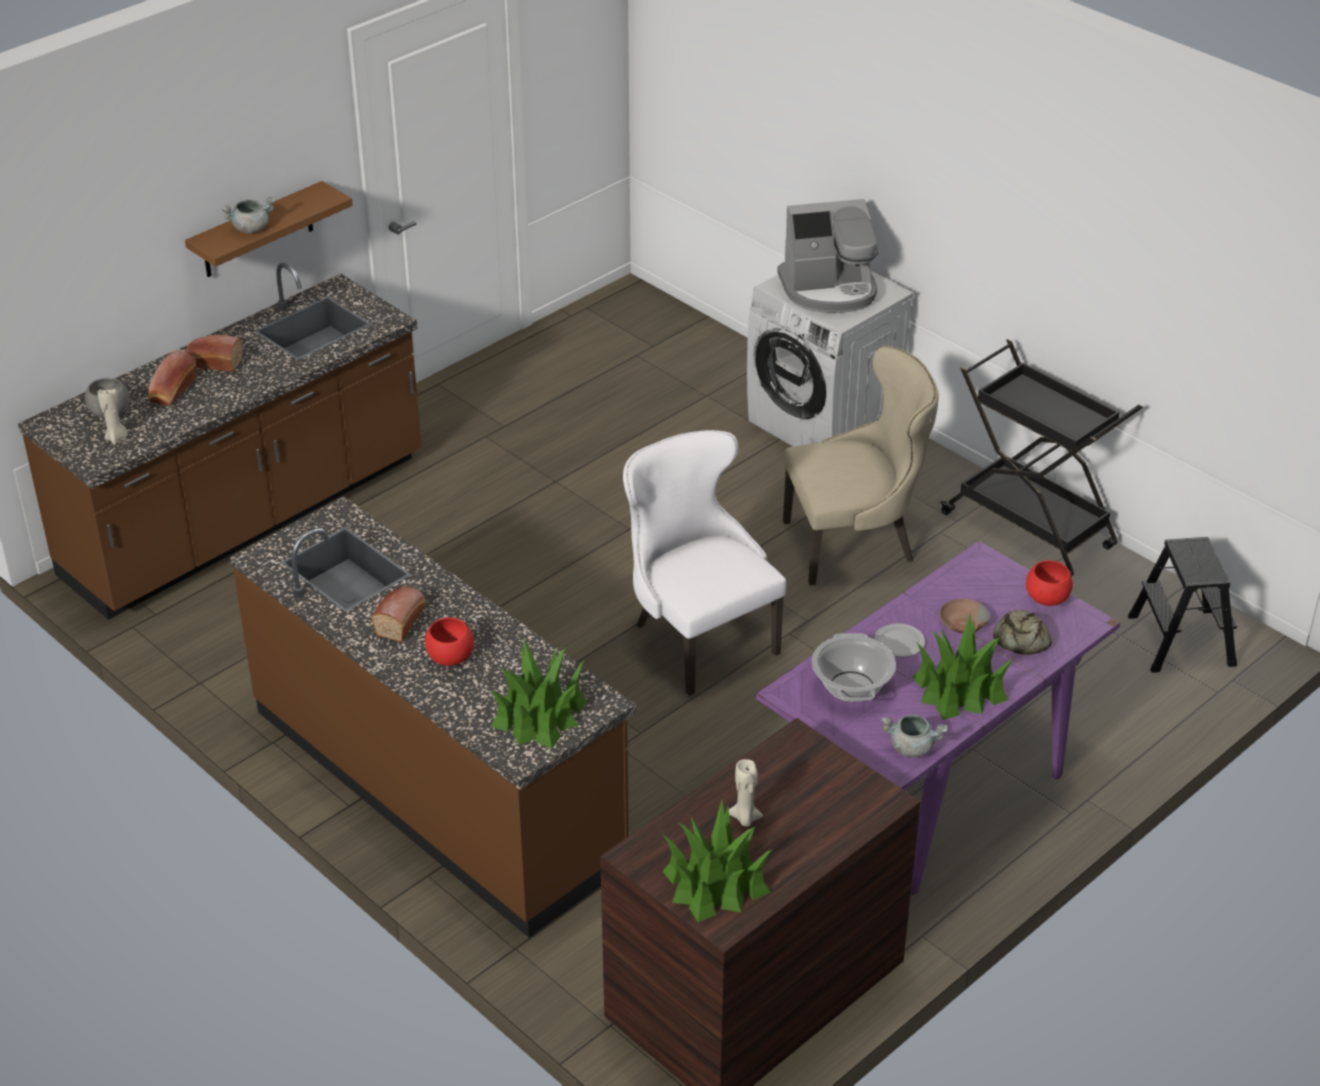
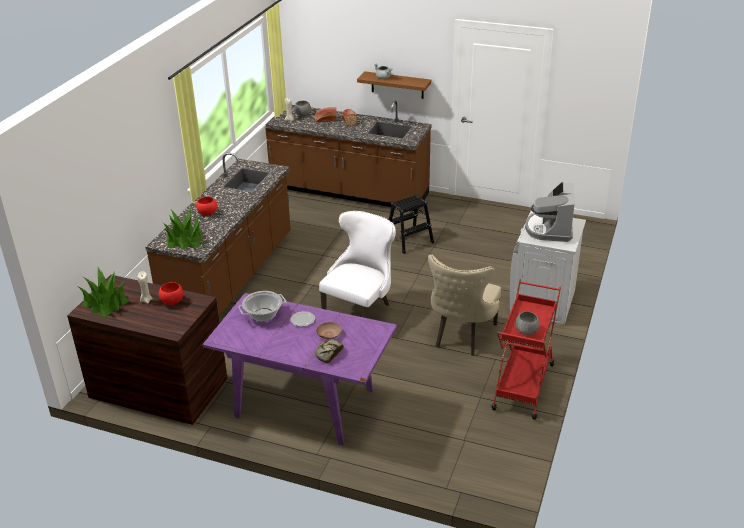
camera: 65 degrees right, 5 degrees down
bread [372,587,426,642] -> none
coffee machine [777,199,878,313] -> coffee machine turned 45 degrees clockwise [525,182,574,242]
beige chair [783,346,939,585] -> beige chair turned 60 degrees clockwise [428,254,501,356]
grey cooking pot [881,715,948,757] -> none
potted plant [912,613,1014,720] -> none
black cart [939,339,1144,576] -> red cart [491,279,561,420]
red bowl [1026,560,1073,606] -> red bowl moved to [159,282,183,305]
black step ladder [1128,537,1237,673] -> black step ladder moved to [389,195,434,254]
none -> grey bowl [515,311,540,335]

